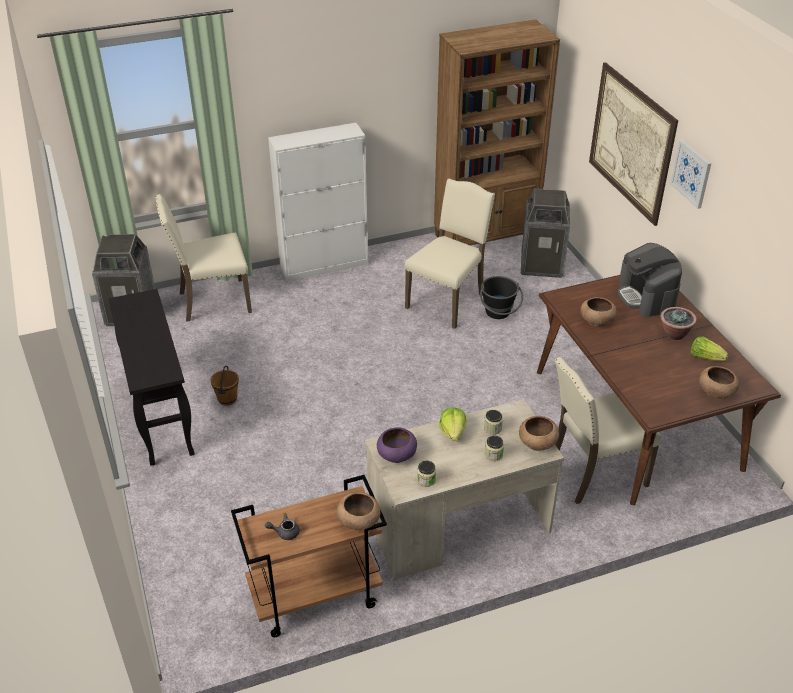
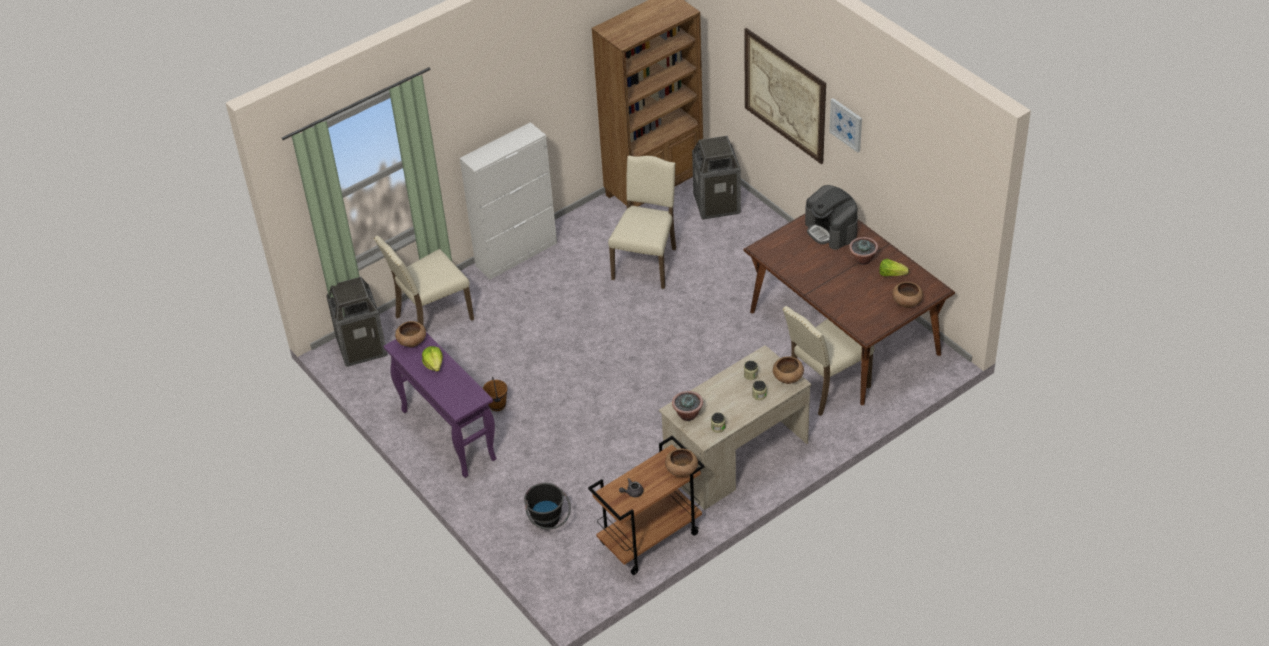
camera: 15 degrees left, 5 degrees up
black console table [108,289,195,466] -> purple console table [384,332,497,478]
purple bowl [377,427,417,463] -> potted plant [672,391,703,421]
lettuce [439,407,466,441] -> lettuce moved to [422,346,443,372]
black bucket [480,276,523,319] -> black bucket moved to [524,483,571,530]
brown bowl [580,297,617,327] -> brown bowl moved to [395,321,426,347]

